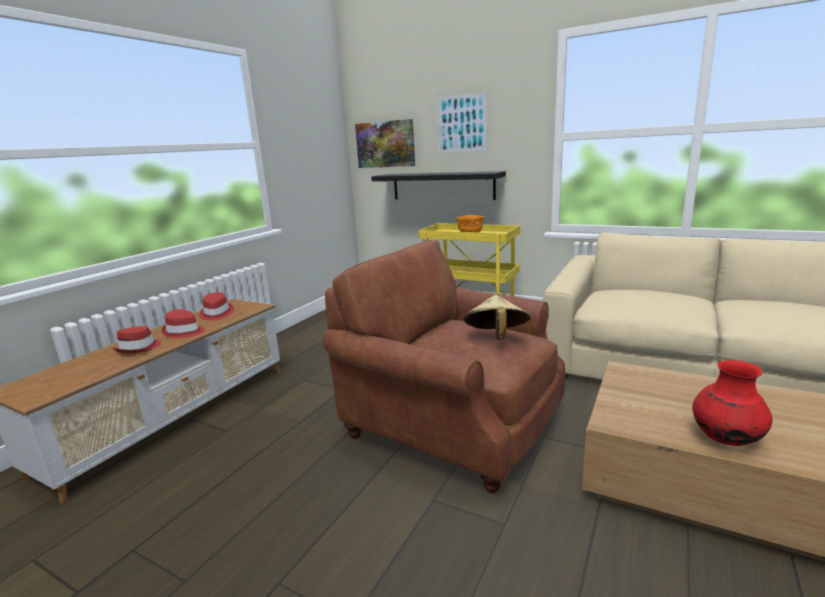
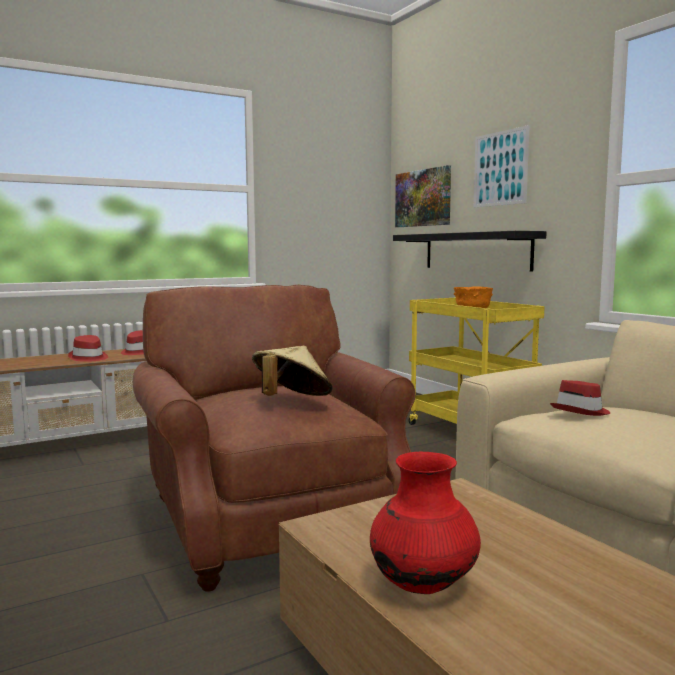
camera: 30 degrees right, 10 degrees down
red hat [113,326,161,353] -> red hat moved to [550,380,610,416]

